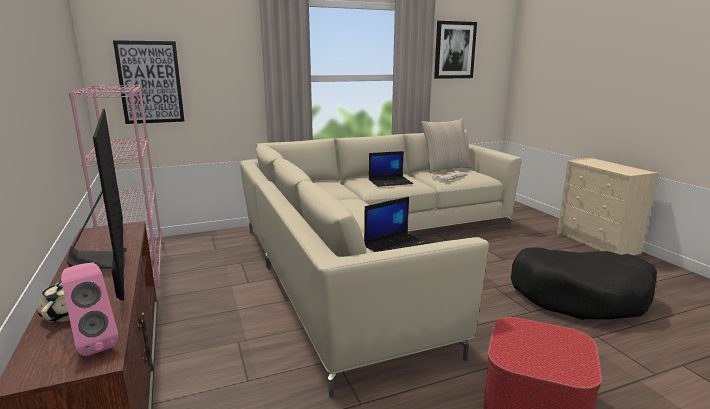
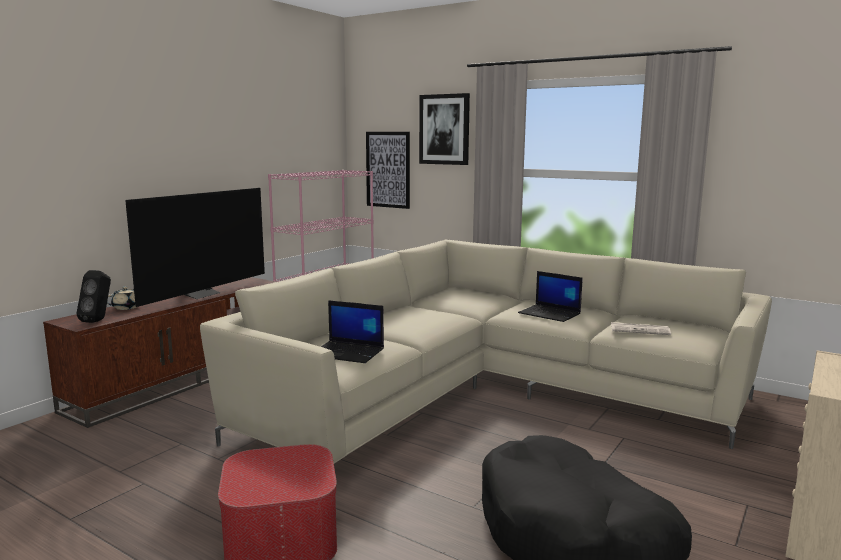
camera: 55 degrees right, 5 degrees down
pink speaker [61,262,118,356] -> black speaker [76,270,111,323]
beige pillow [421,118,472,173] -> none
picture [434,21,477,79] -> picture moved to [419,93,470,165]

